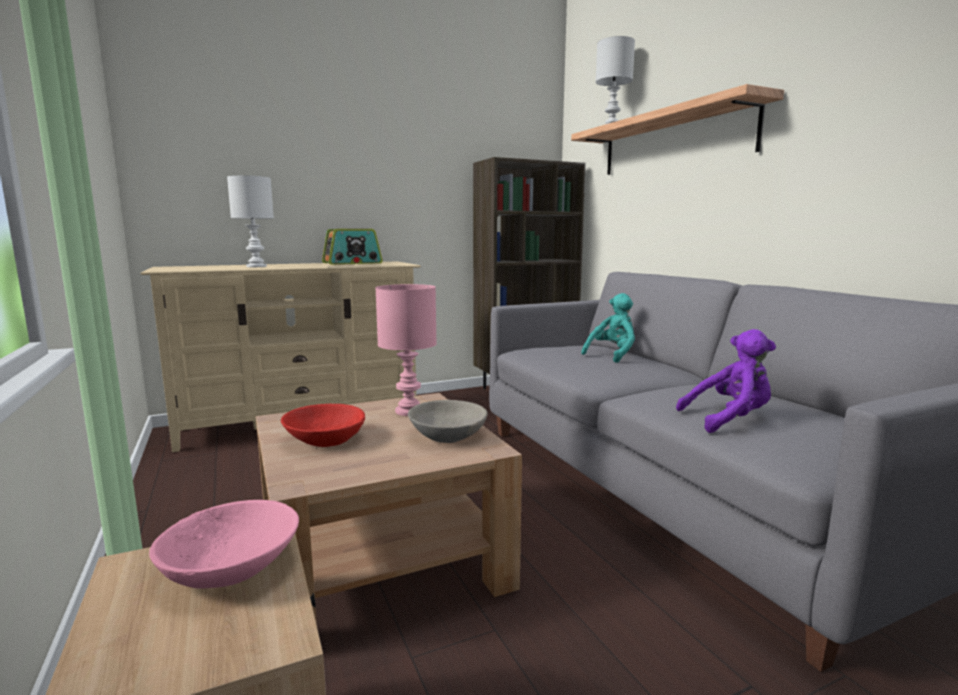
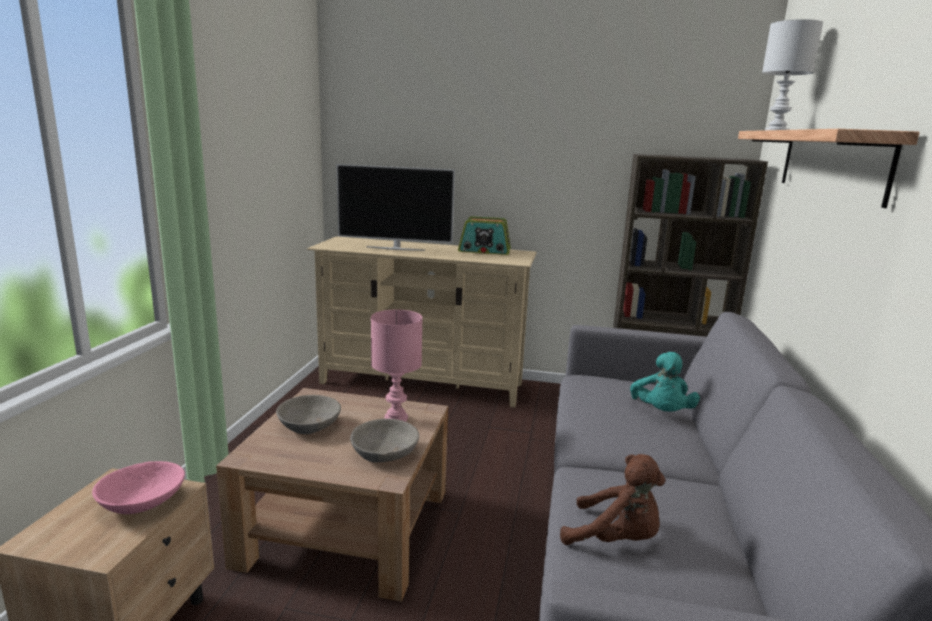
camera: 35 degrees right, 5 degrees up
white table lamp [227,175,274,267] -> television [336,164,455,251]
red bowl [281,404,365,447] -> grey bowl [276,395,341,434]
turquoise plush toy [581,293,635,363] -> turquoise plush toy turned 105 degrees clockwise [630,352,700,412]
purple plush toy [676,329,776,433] -> brown plush toy [560,454,666,545]

